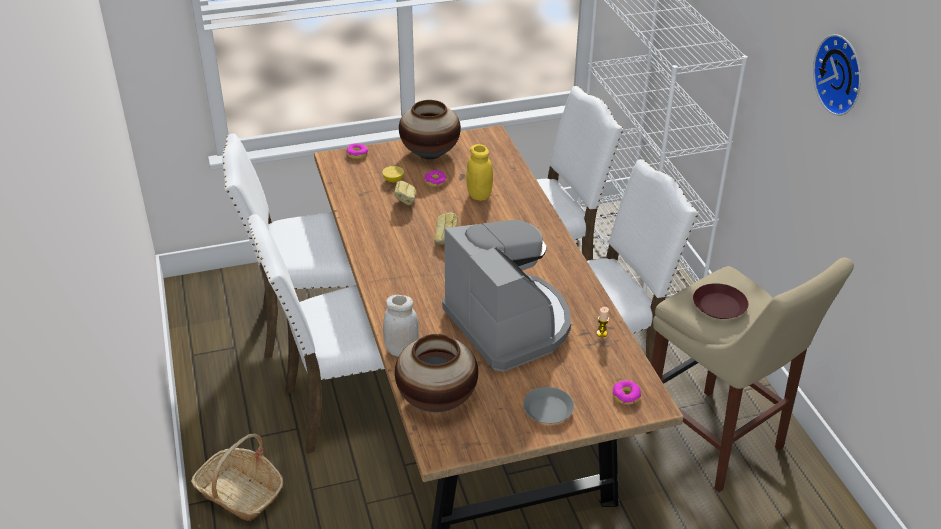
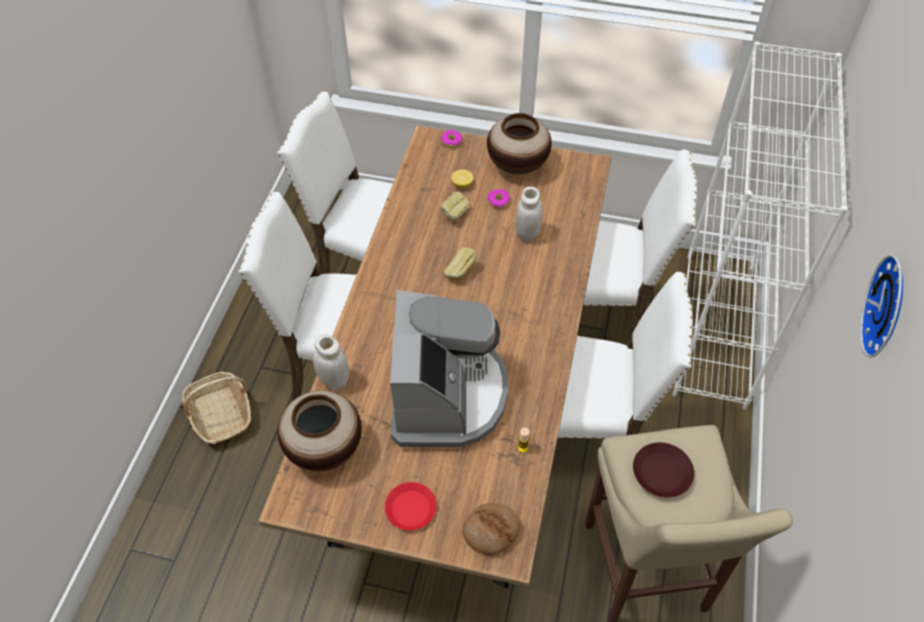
camera: 30 degrees right, 15 degrees up
yellow jar [466,144,493,201] -> white jar [515,186,543,242]
grey plate [523,387,574,424] -> red plate [385,482,437,531]
donut [613,380,641,405] -> bread [463,503,521,555]

